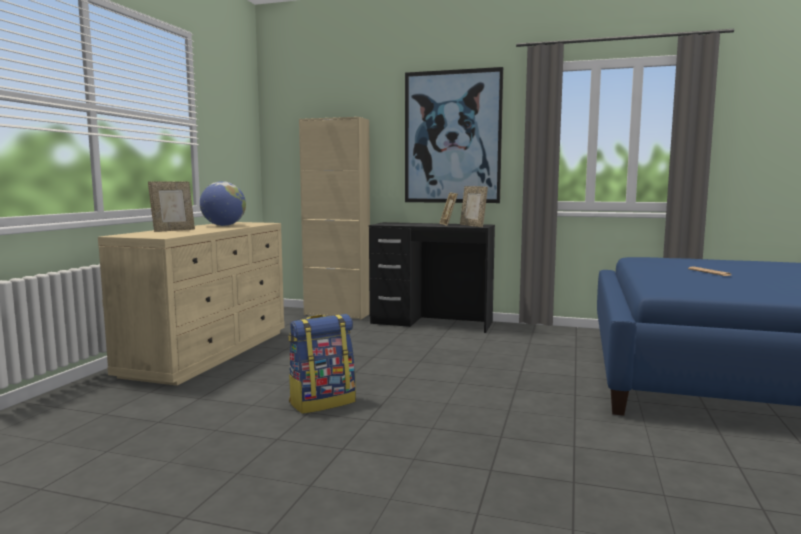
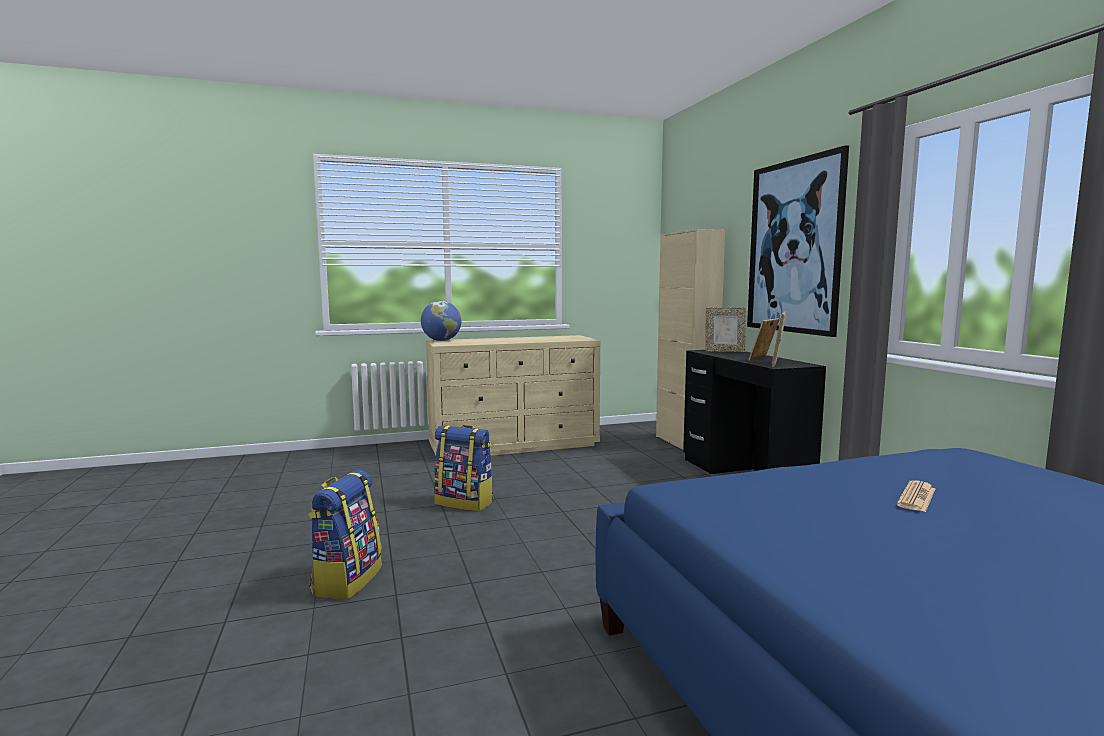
camera: 55 degrees right, 0 degrees up
picture frame [148,181,195,232] -> picture frame moved to [705,307,746,352]
globe [200,181,246,226] -> globe moved to [421,301,461,341]
none -> backpack [308,470,382,599]

